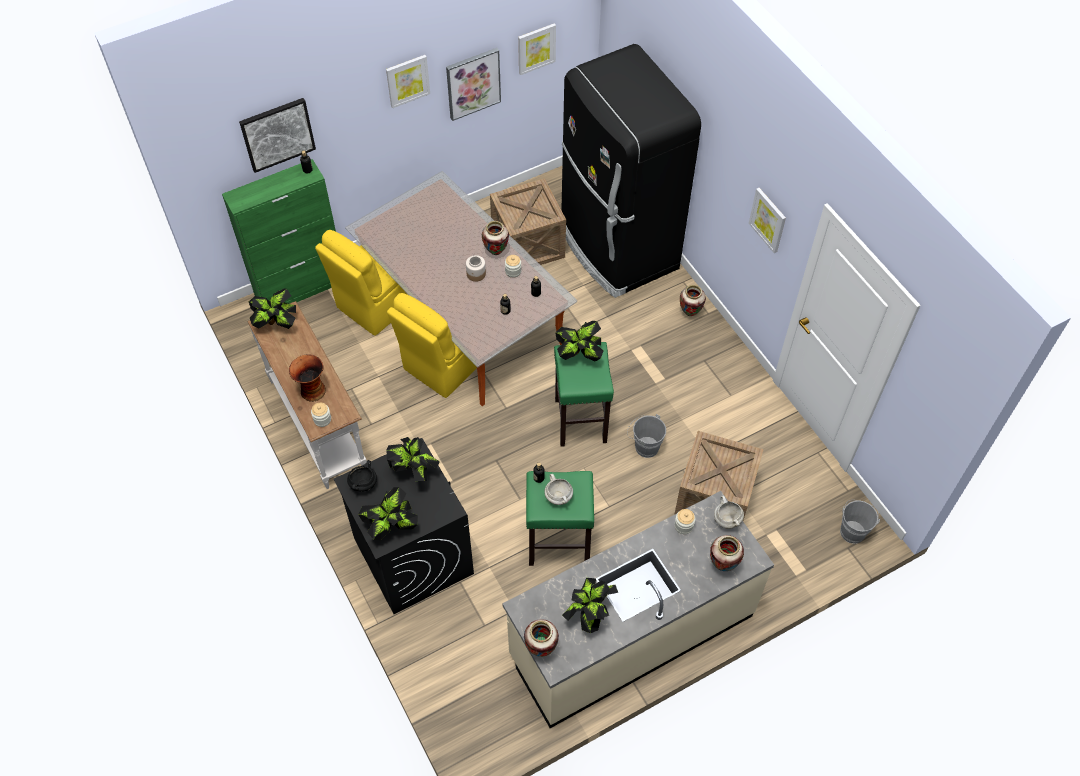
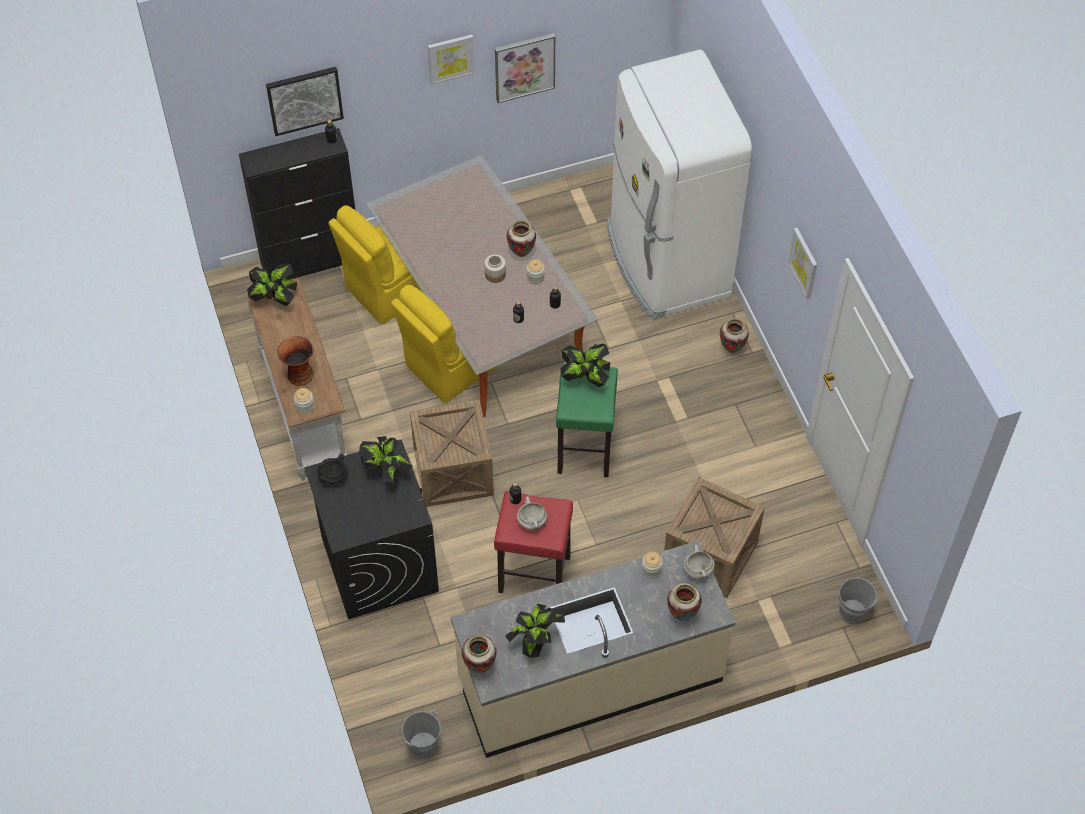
camera: 10 degrees right, 0 degrees up
green cabinet [222,159,336,304] -> black cabinet [239,128,355,279]
potted plant [358,487,418,540] -> none
crate [490,178,566,265] -> crate moved to [410,400,494,507]
picture [518,23,556,75] -> none
green stool [526,471,594,566] -> red stool [494,491,573,593]
black fridge [561,44,701,298] -> white fridge [607,50,752,320]
grey bucket [627,414,666,458] -> grey bucket moved to [396,709,441,759]

